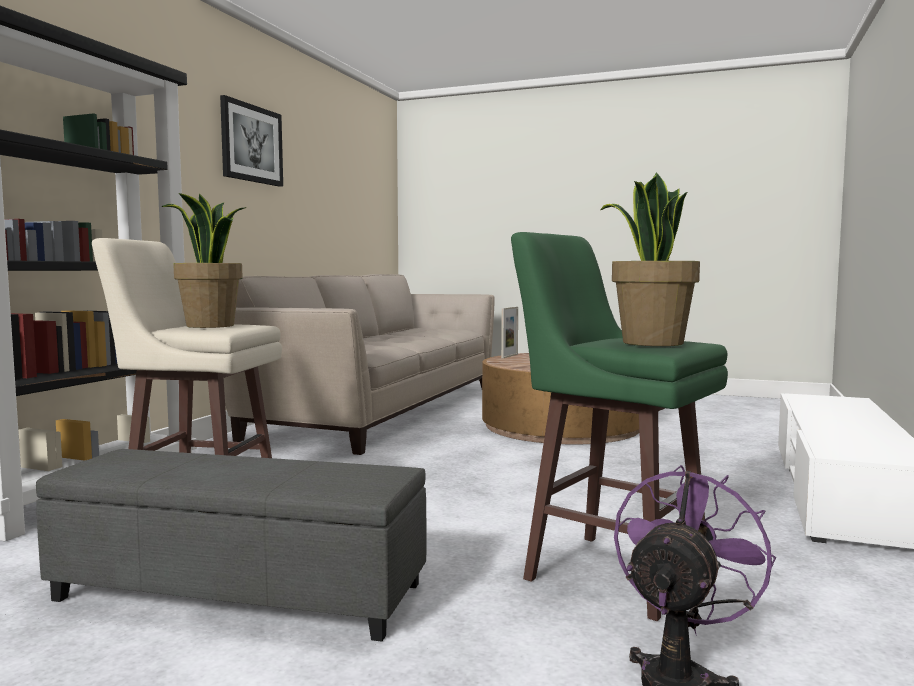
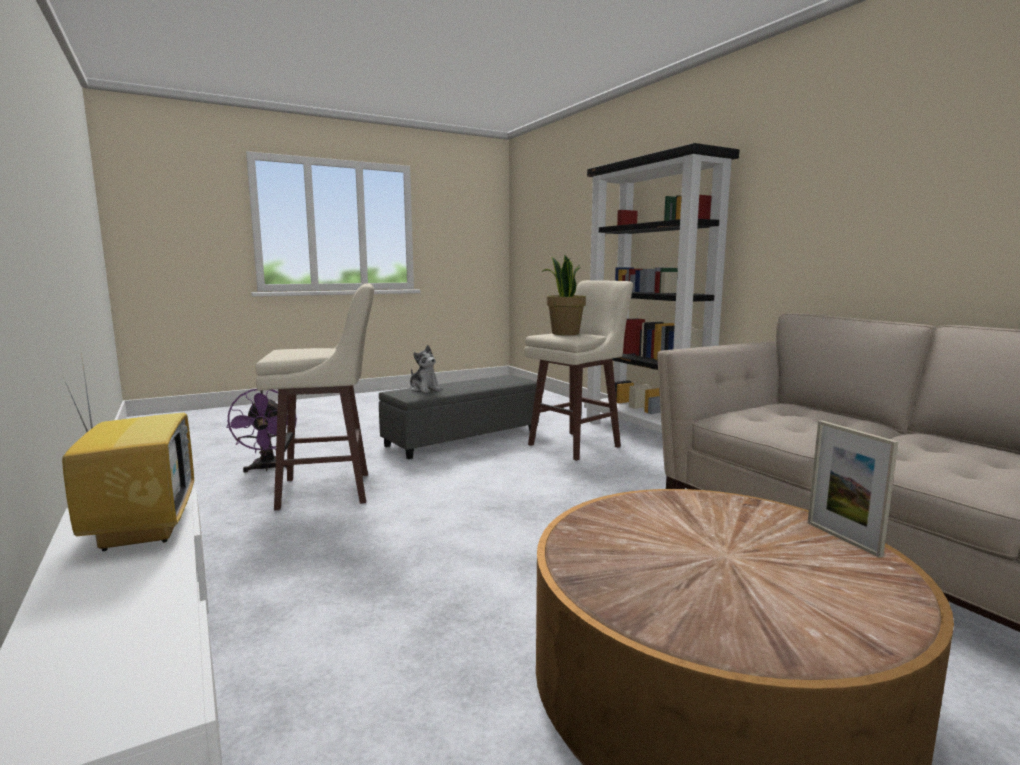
camera: 130 degrees right, 5 degrees up
picture [220,95,283,187] -> none
green stool [511,232,728,621] -> beige stool [255,283,374,511]
potted plant [600,172,700,346] -> none
none -> television [62,353,194,551]
none -> plush toy [410,345,442,393]

